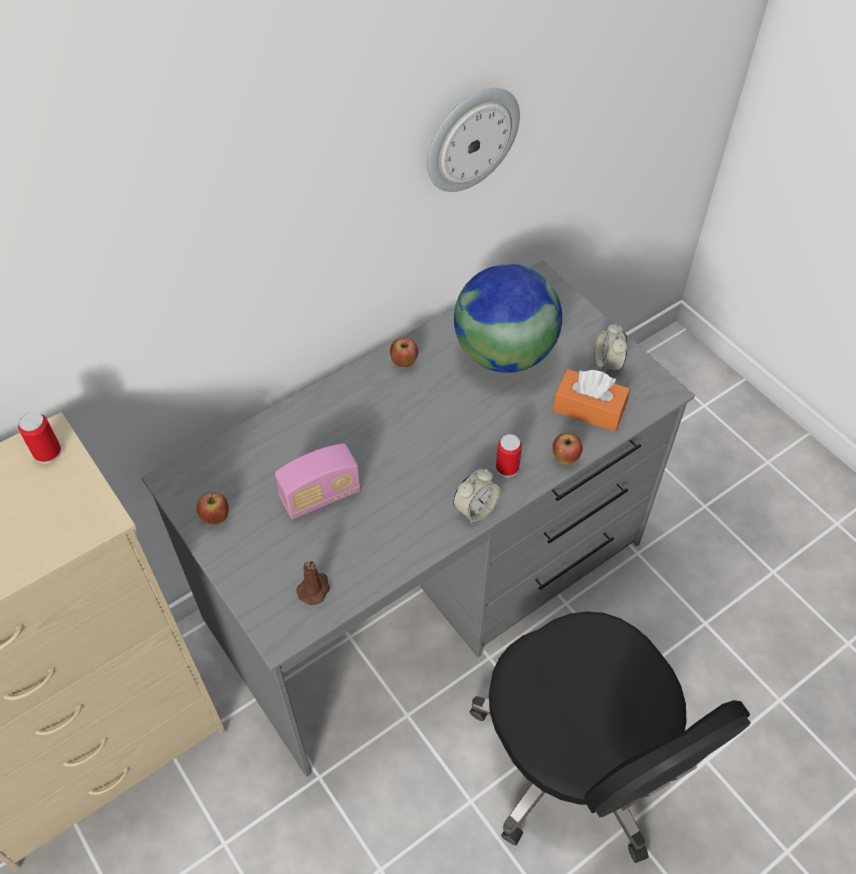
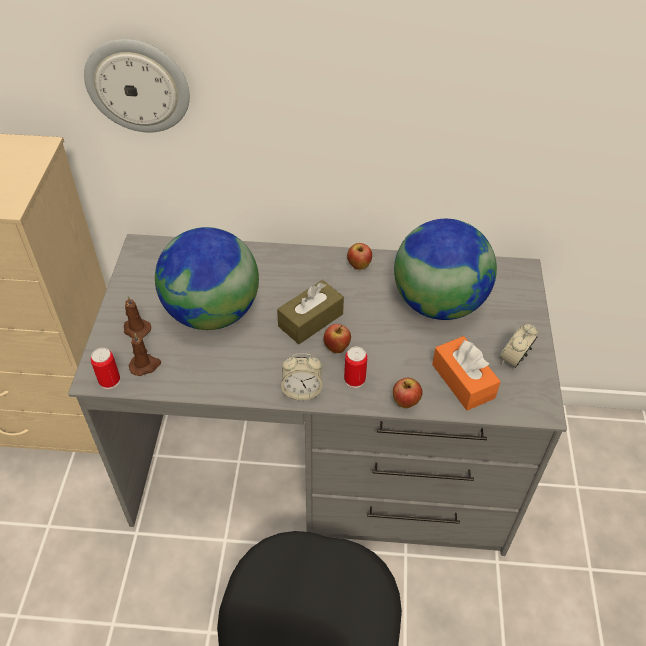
camera: 40 degrees right, 5 degrees down
can [18,411,61,464] -> can moved to [91,348,120,389]
apple [197,492,228,525] -> apple moved to [323,324,351,353]
radio [275,443,361,520] -> globe [155,227,259,330]
wall clock [427,88,520,192] -> wall clock moved to [84,39,190,132]
none -> brown candle [124,296,151,339]
none -> brown tissue box [277,280,344,344]

